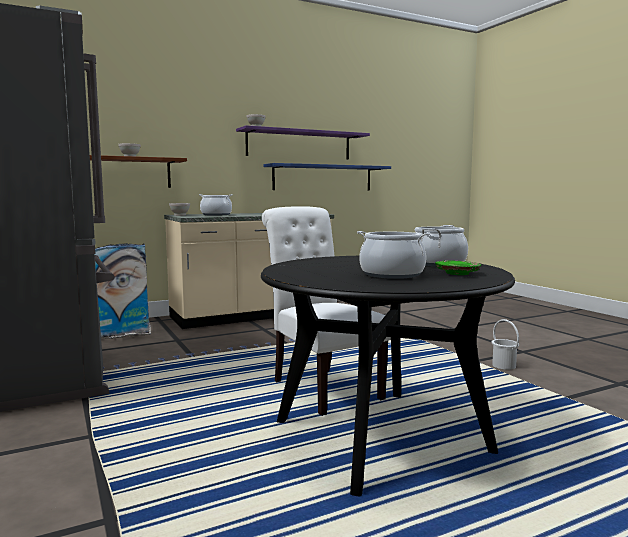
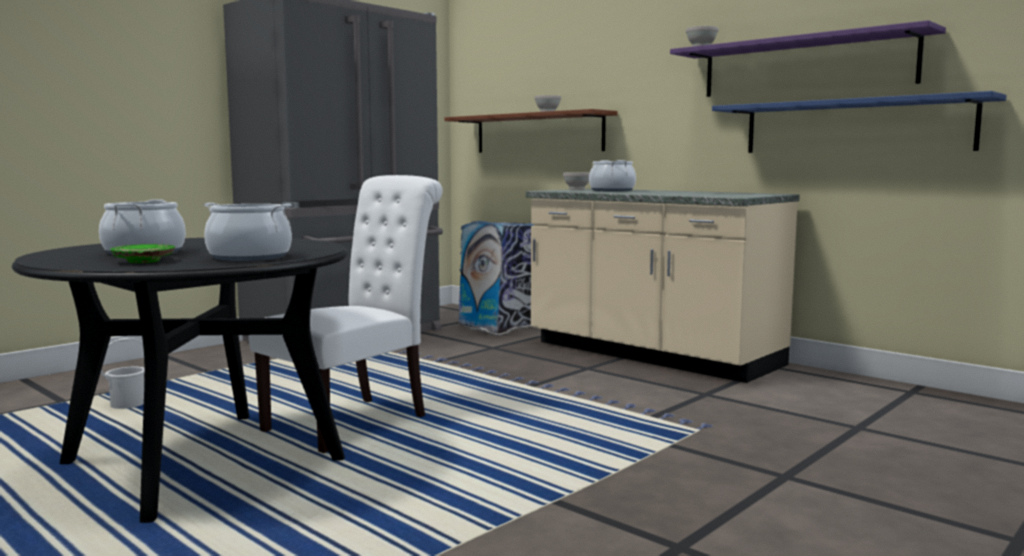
camera: 70 degrees right, 0 degrees up
white bucket [492,319,519,370] -> white bucket moved to [100,338,144,409]

